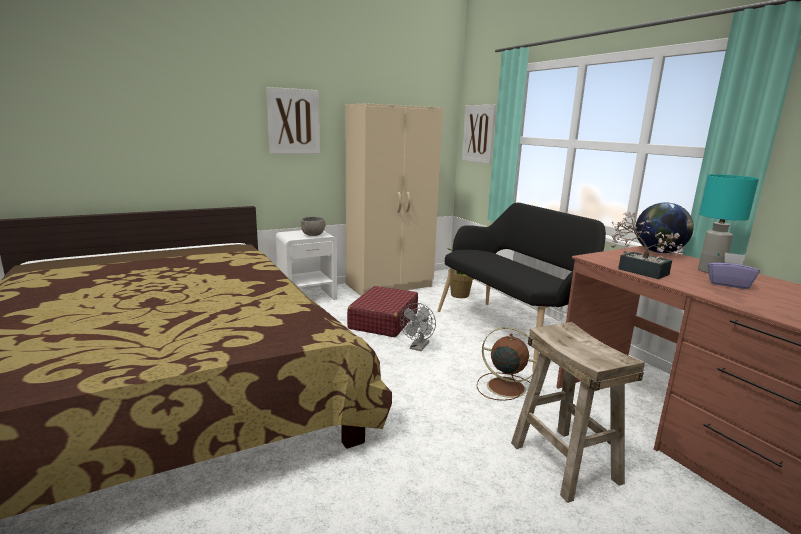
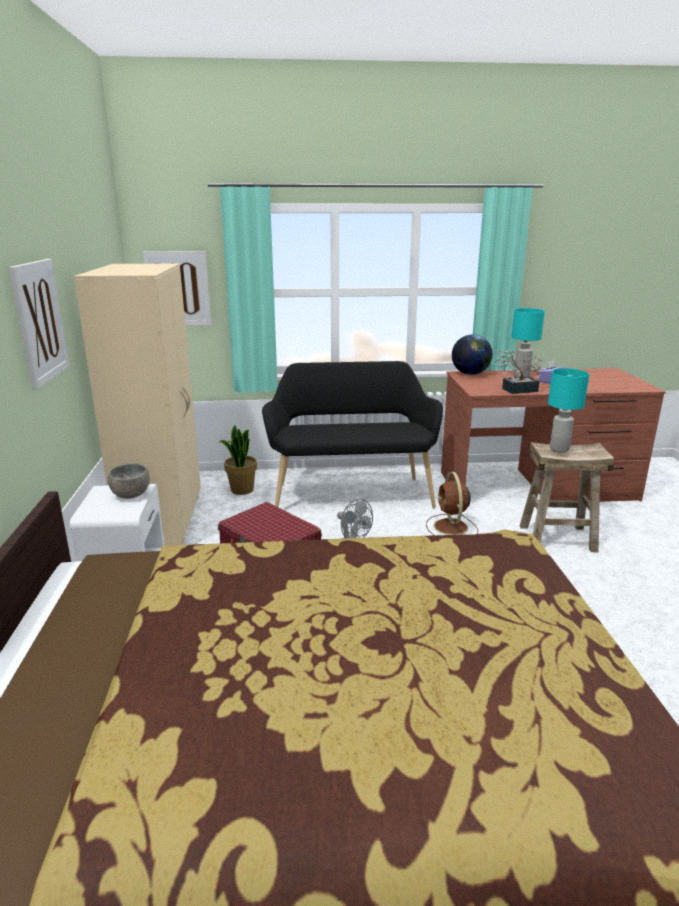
camera: 65 degrees left, 5 degrees up
brown fan [477,327,539,401] -> brown fan turned 60 degrees counterclockwise [426,472,478,535]
none -> turquoise table lamp [548,368,589,452]

